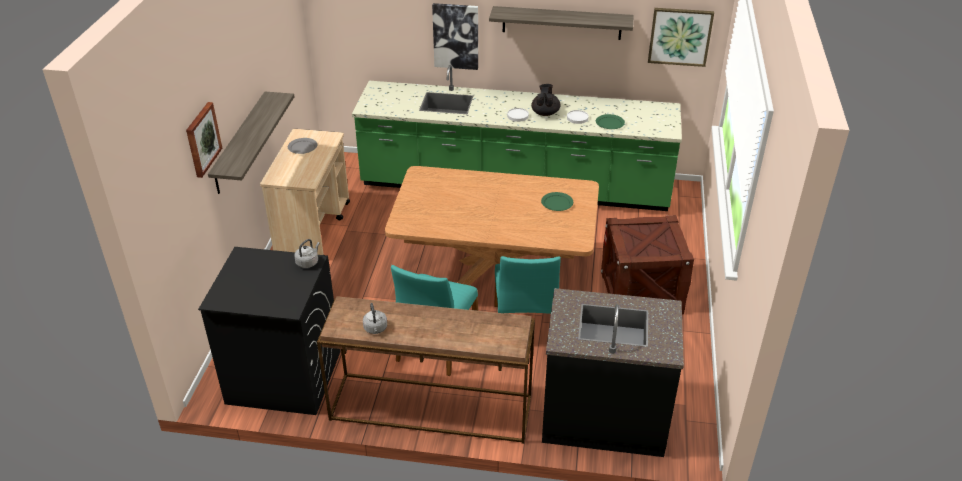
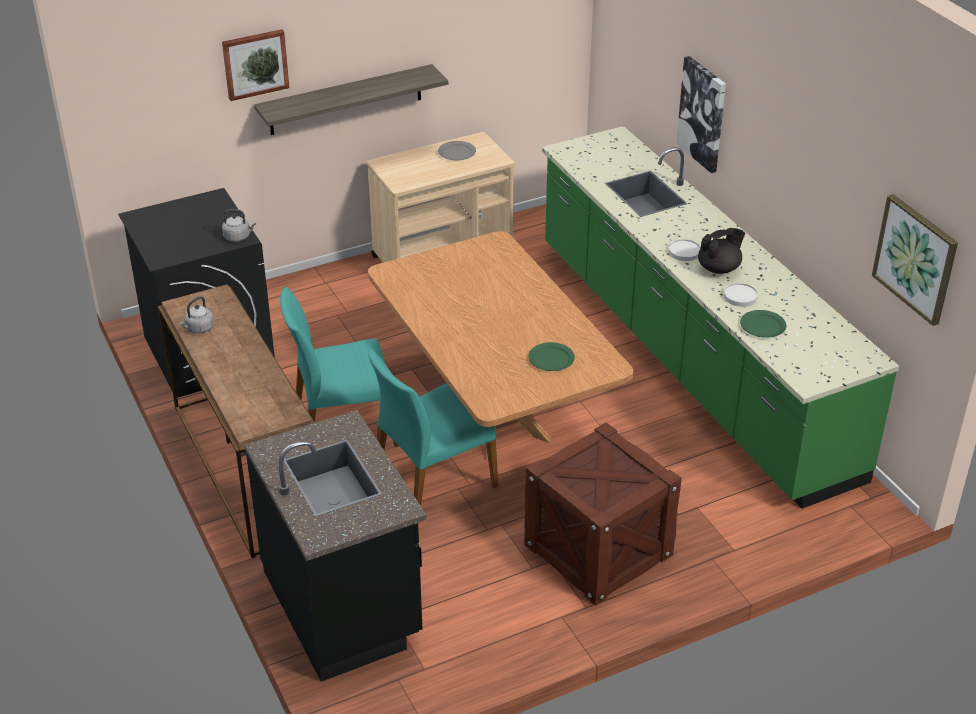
camera: 55 degrees right, 0 degrees up
shelf [489,6,634,40] -> none

